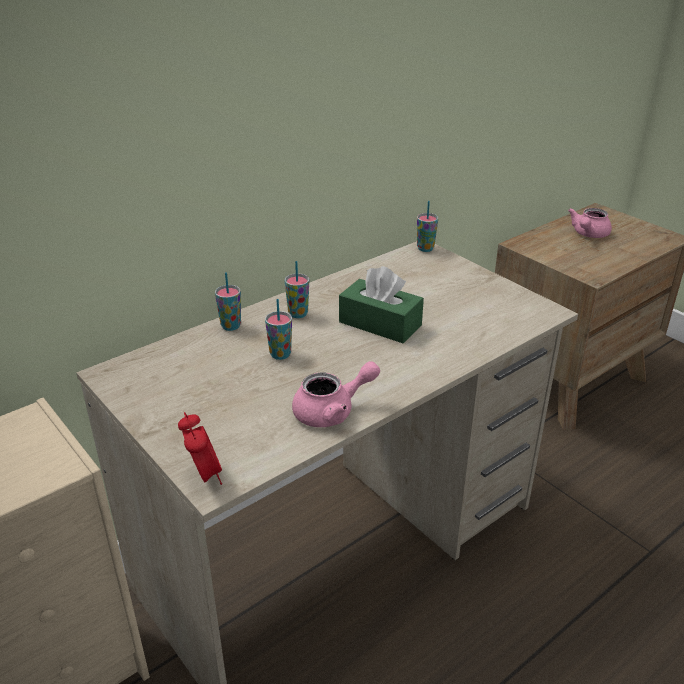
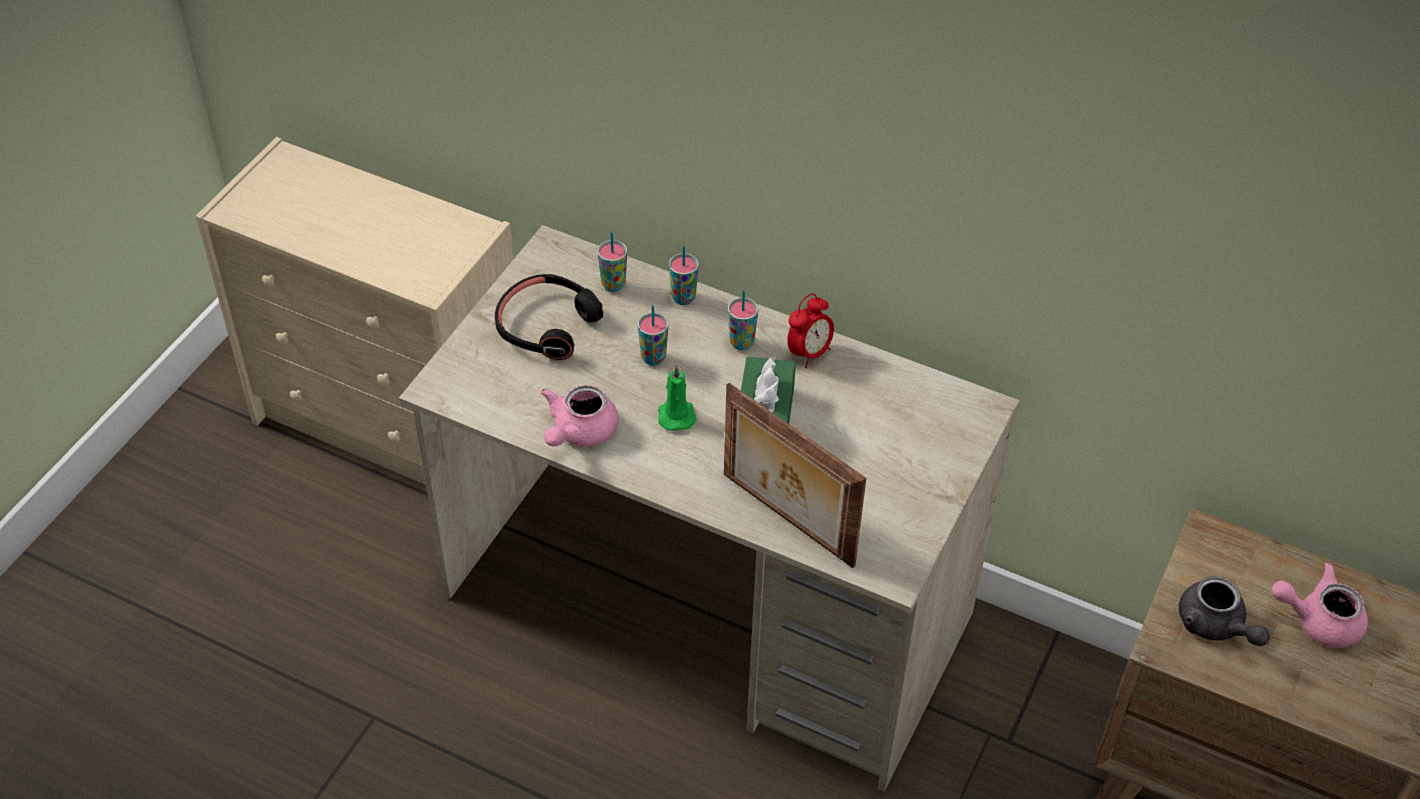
camera: 65 degrees right, 15 degrees up
alarm clock [178,412,222,485] -> alarm clock moved to [787,293,834,368]
pink teapot [292,361,380,427] -> pink teapot turned 75 degrees clockwise [540,385,619,447]
cup [417,201,438,252] -> cup moved to [598,232,627,292]
none -> black headphones [495,274,603,360]
none -> green candle [658,365,697,431]
none -> picture frame [724,383,866,568]
none -> grey teapot [1179,576,1270,646]

